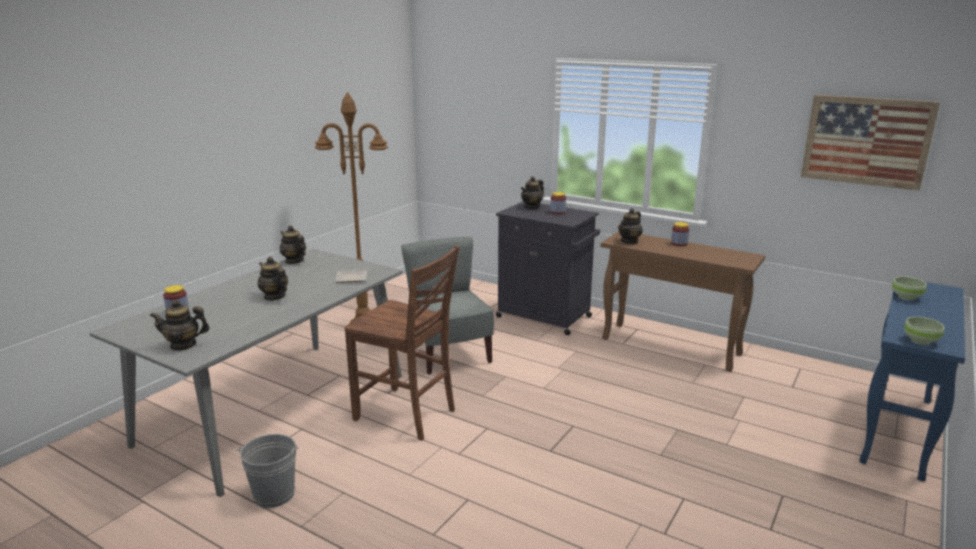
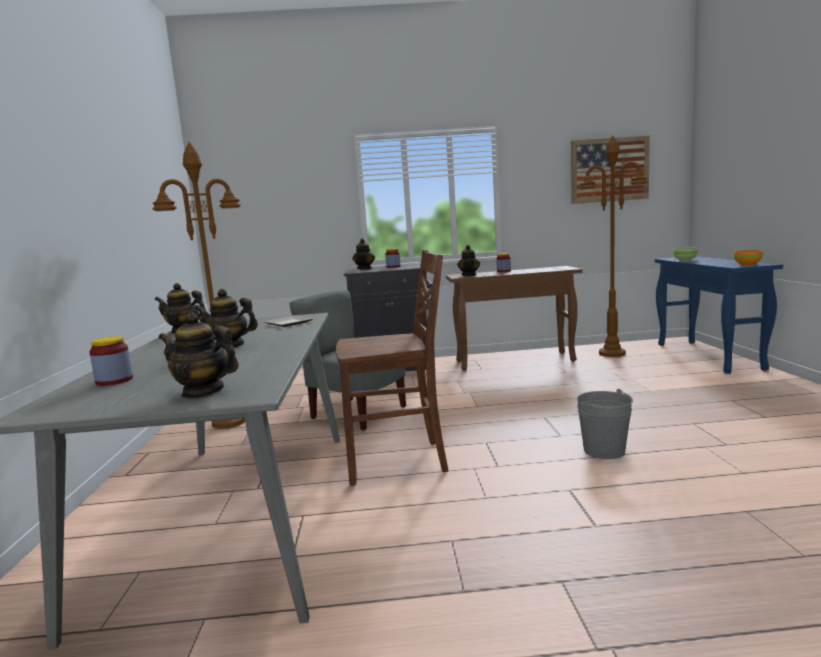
camera: 35 degrees left, 10 degrees down
teapot [150,300,210,351] -> teapot turned 60 degrees clockwise [158,312,239,398]
grey bucket [236,434,298,508] -> grey bucket moved to [577,389,633,459]
green bowl [904,317,945,345] -> orange bowl [734,250,763,266]
none -> brown floor lamp [579,135,648,357]

